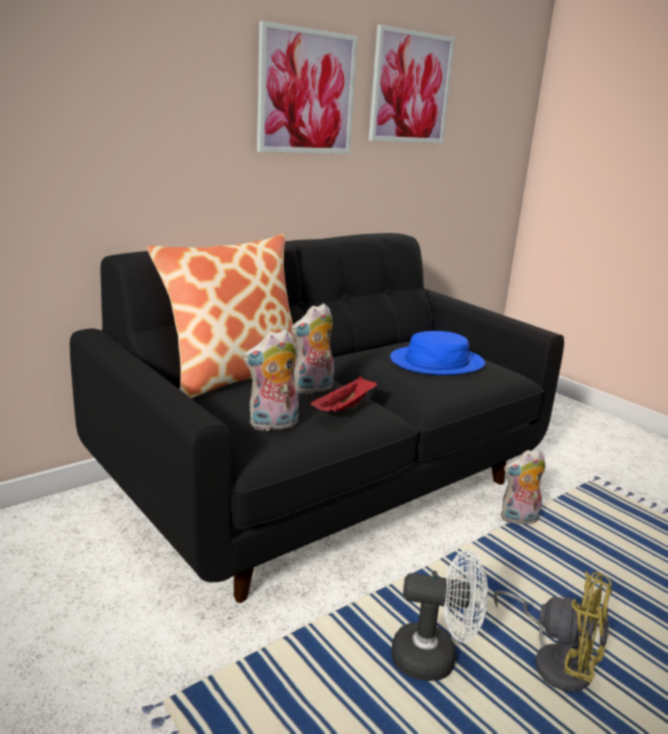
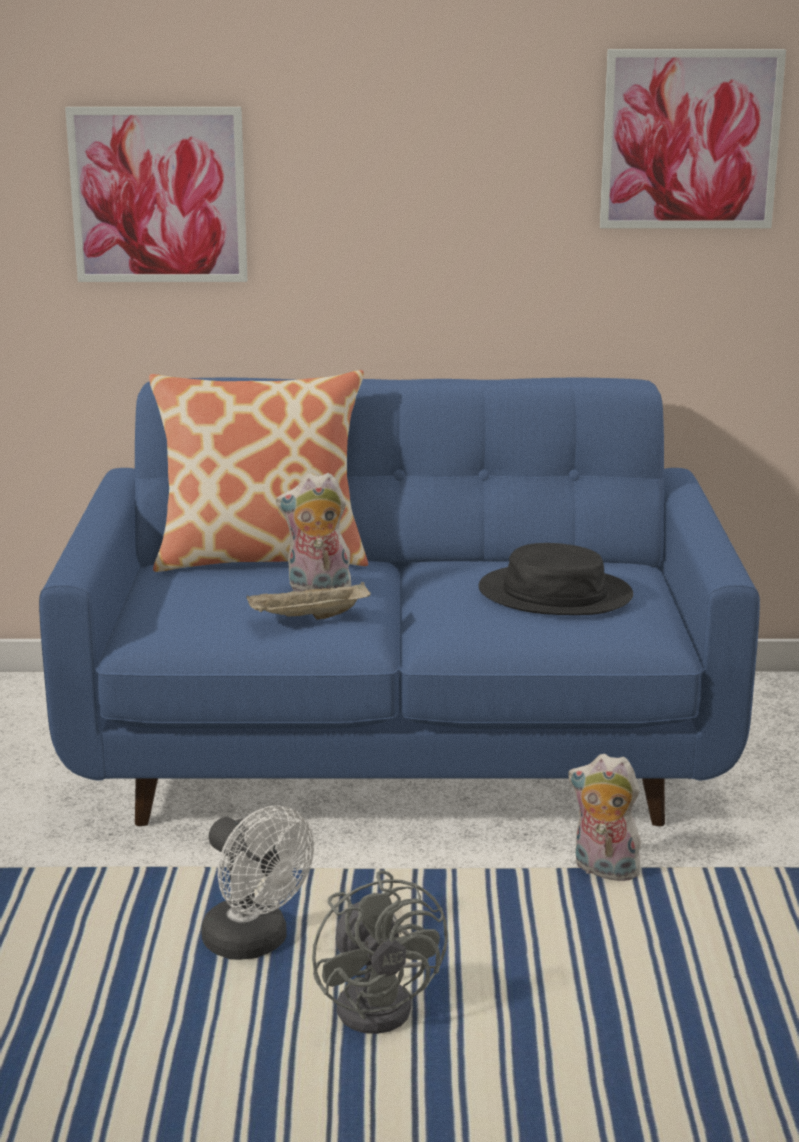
camera: 40 degrees right, 0 degrees up
black sofa [70,233,564,603] -> blue sofa [39,378,760,826]
plush toy [243,329,299,431] -> none
picture [257,21,358,154] -> picture moved to [65,107,247,282]
red tray [310,376,377,412] -> beige tray [247,582,371,620]
blue hat [390,331,485,375] -> black hat [479,543,633,615]
yellow fan [493,572,612,692] -> grey fan [312,870,448,1034]

